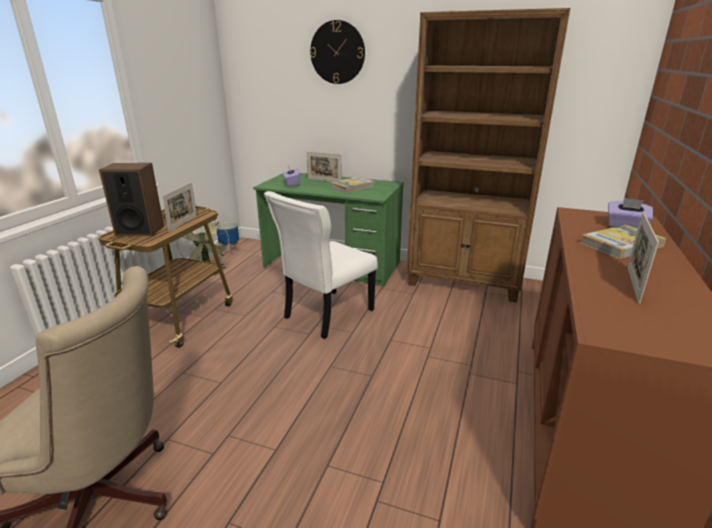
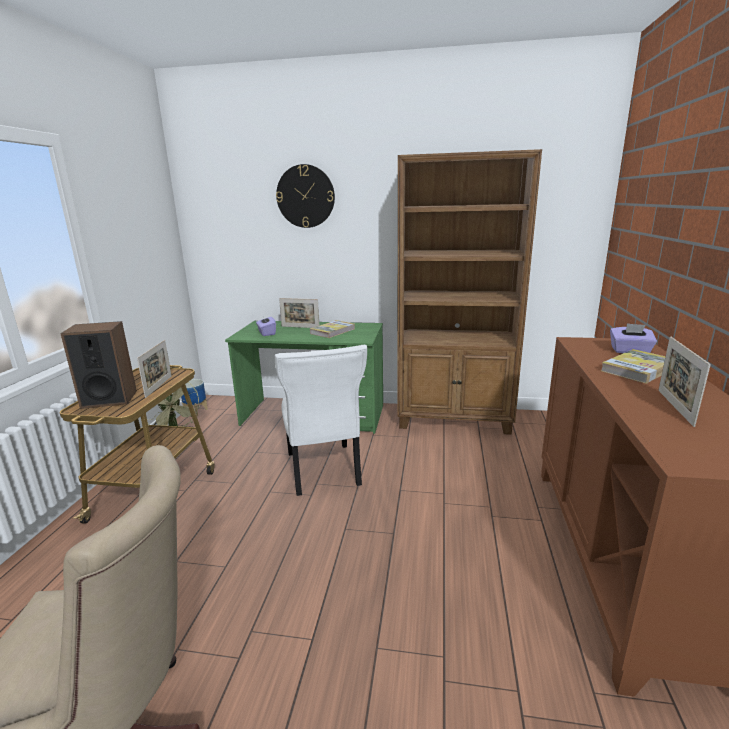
camera: 10 degrees left, 5 degrees down
white chair [264,191,378,339] -> white chair turned 45 degrees counterclockwise [275,345,367,496]

